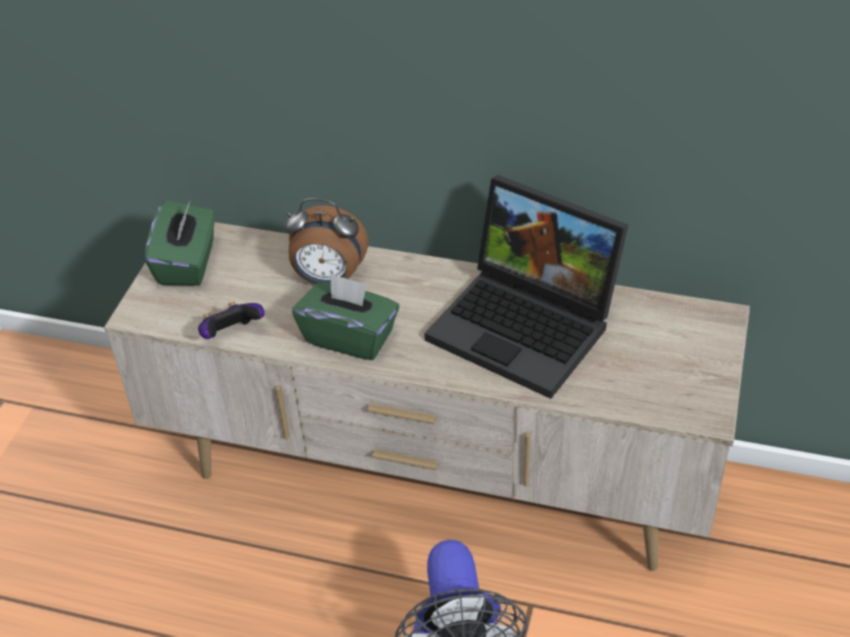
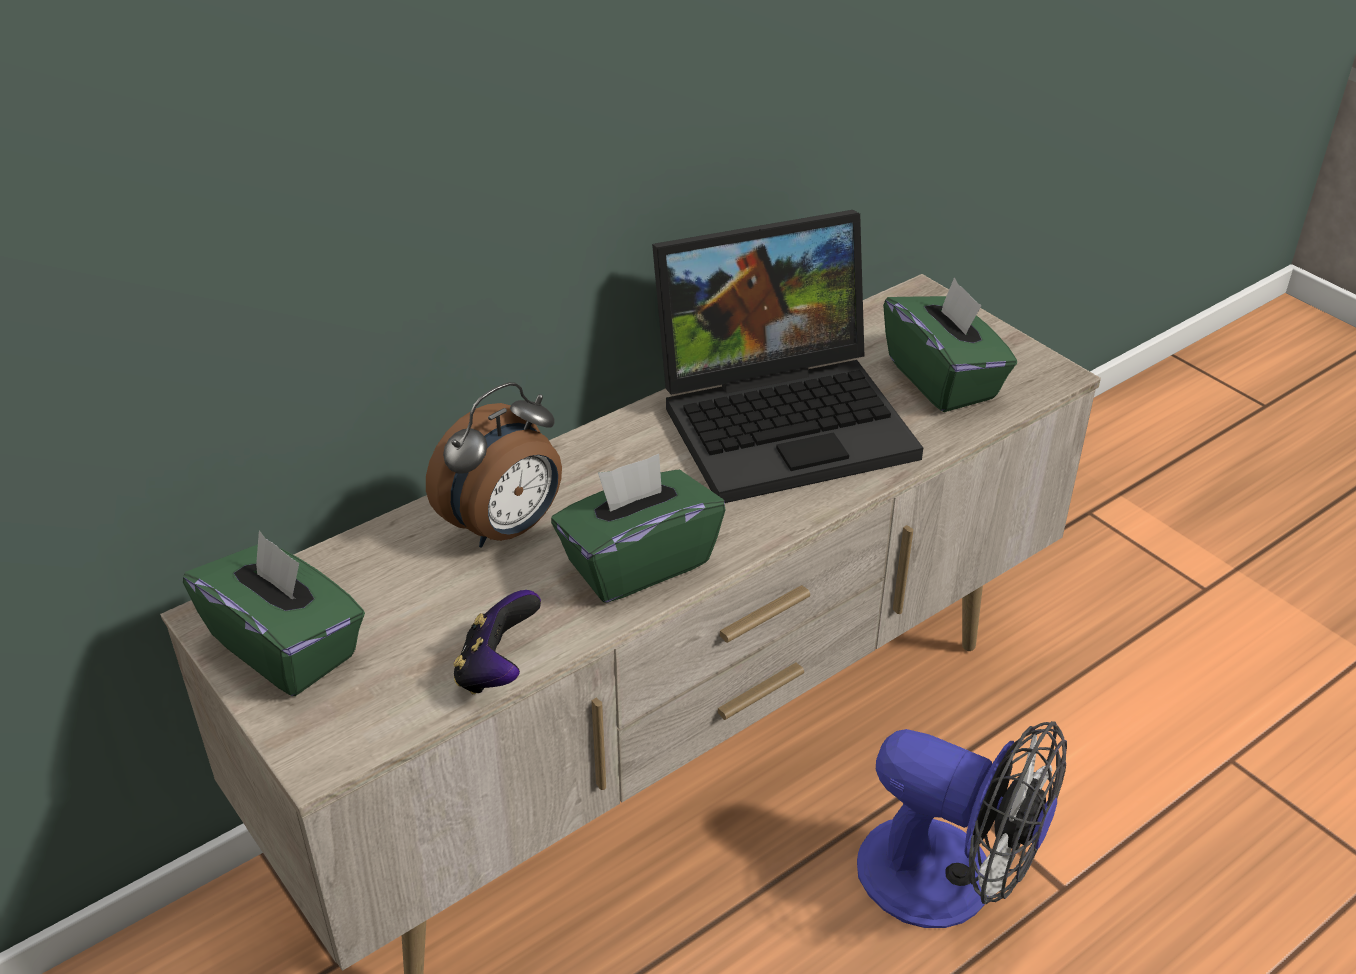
camera: 55 degrees left, 5 degrees down
none -> green tissue box [883,277,1017,412]

